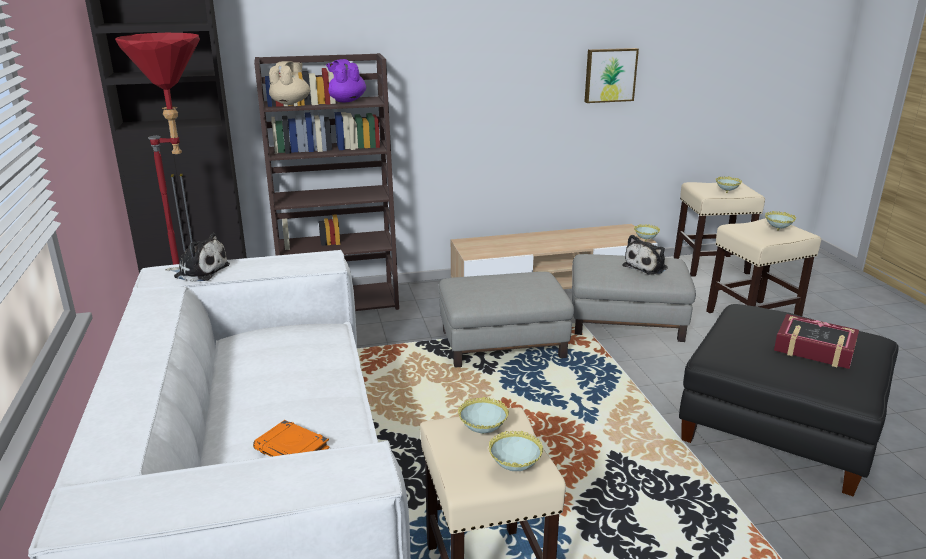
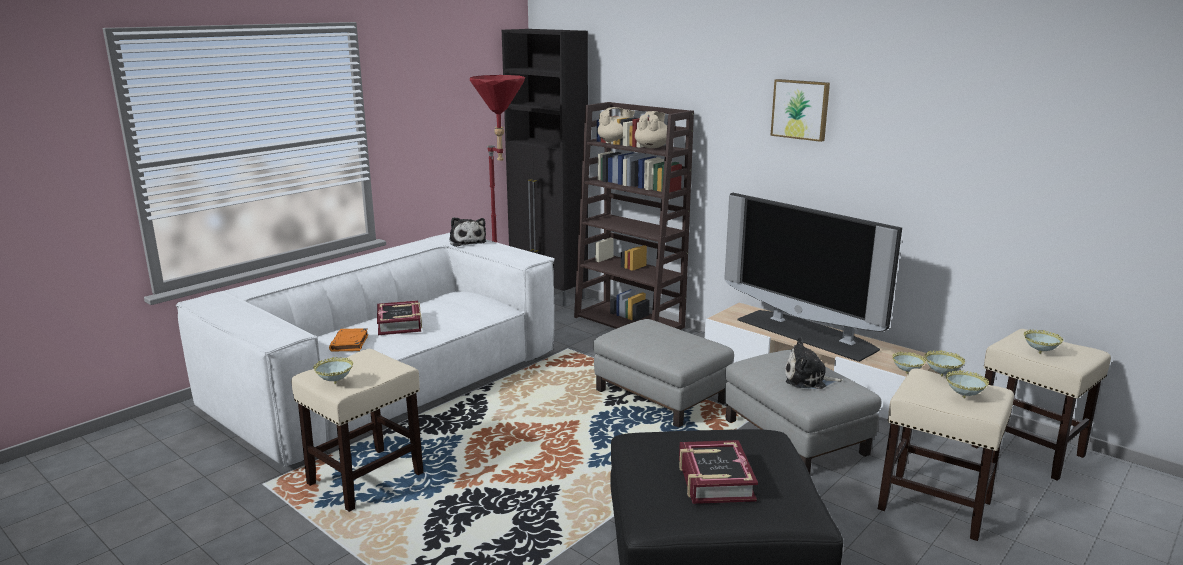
camera: 55 degrees right, 5 degrees down
purple teapot [326,59,366,102] -> beige teapot [635,111,667,148]
bowl [458,397,509,434] -> bowl moved to [925,350,965,376]
picture [584,48,639,103] -> picture moved to [771,79,830,142]
none -> book [377,300,422,335]
none -> television [724,193,902,362]

